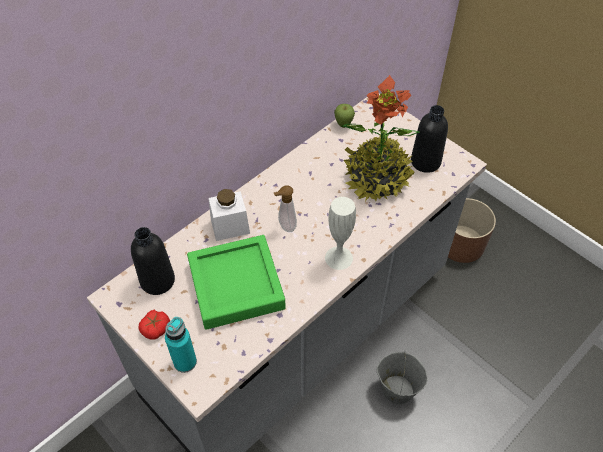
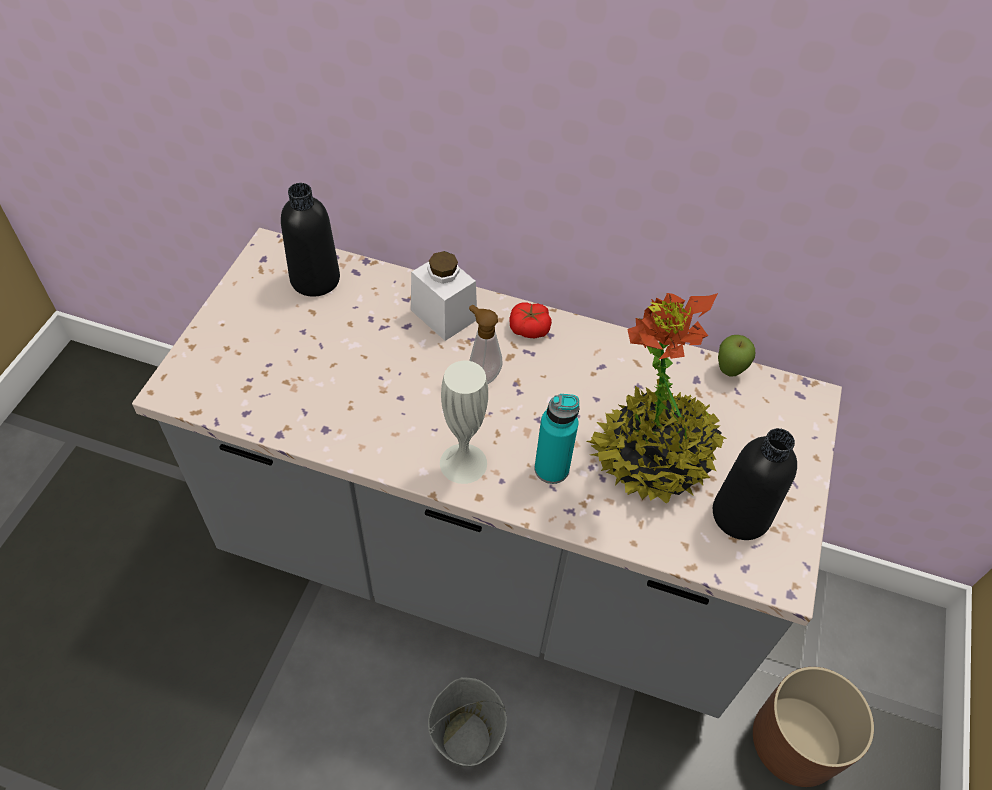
camera: 60 degrees right, 0 degrees up
tomato [139,310,170,340] -> tomato moved to [509,302,552,339]
turquoise bottle [165,317,197,373] -> turquoise bottle moved to [534,394,580,484]
green tray [187,235,286,330] -> none

